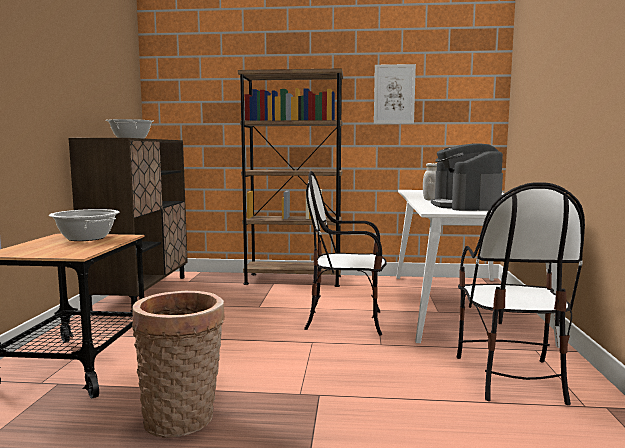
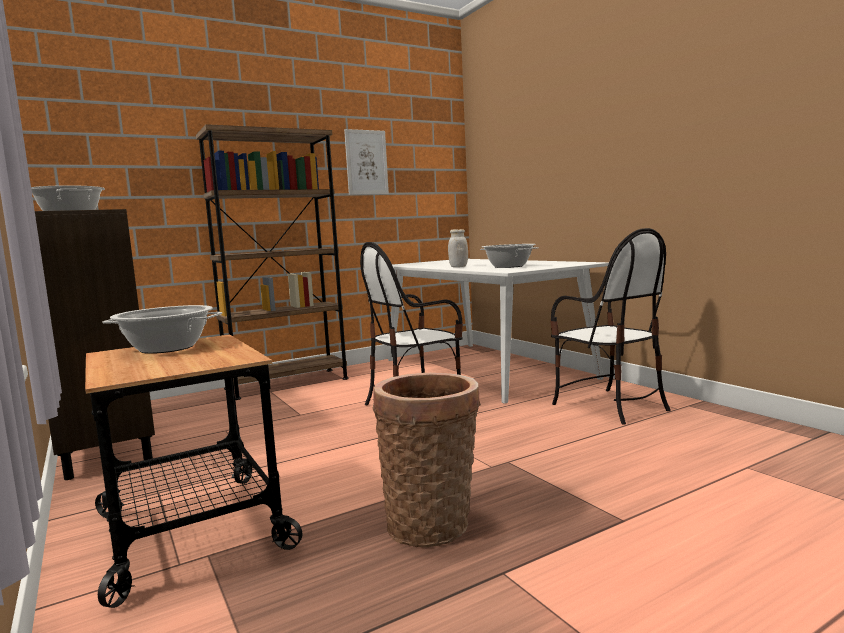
camera: 35 degrees left, 0 degrees up
coffee machine [431,143,503,211] -> cooking pot [480,244,539,268]

